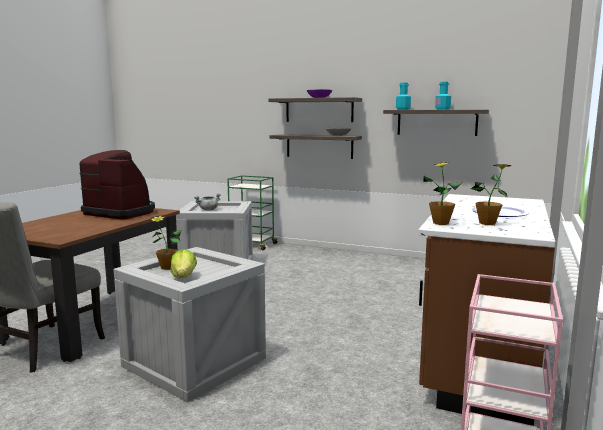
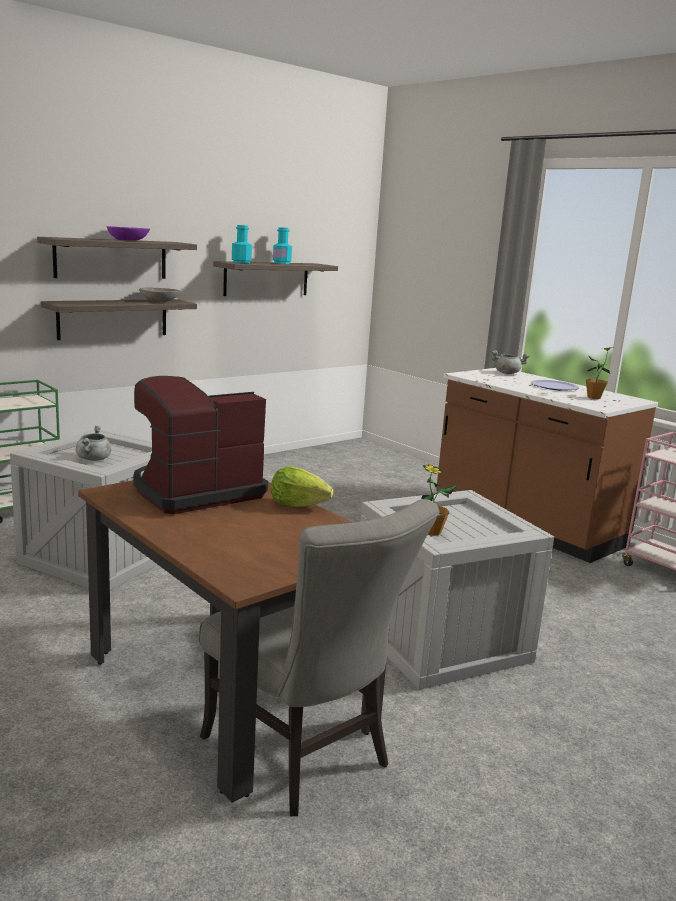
camera: 65 degrees left, 5 degrees up
lettuce [170,249,197,279] -> lettuce moved to [271,466,333,507]
potted plant [423,162,463,225] -> none
none -> grey cooking pot [492,350,530,374]

